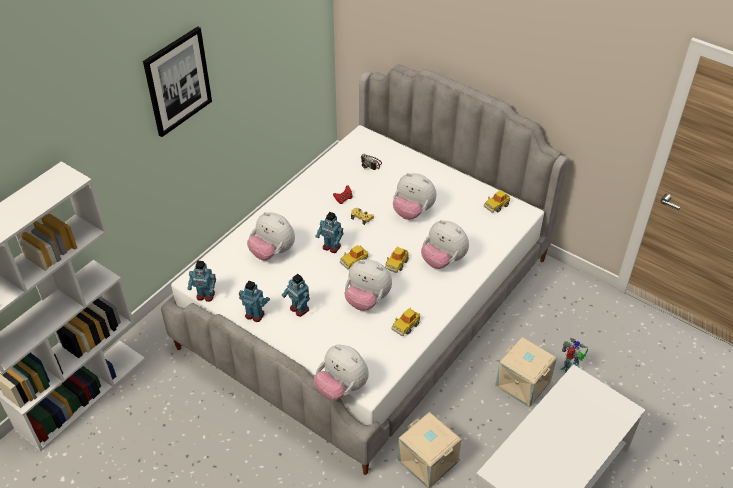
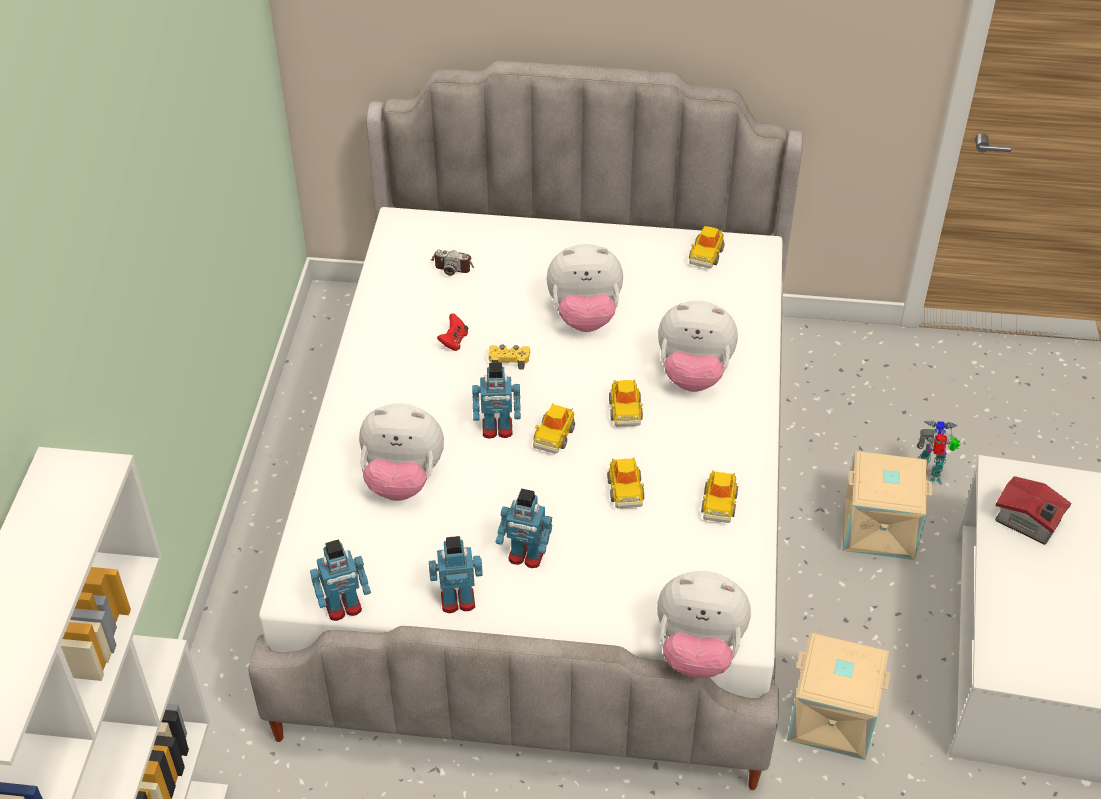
camera: 30 degrees left, 0 degrees up
picture [143,26,212,137] -> none
plush toy [344,259,392,311] -> toy car [607,457,644,508]
none -> toy house [995,476,1071,545]

